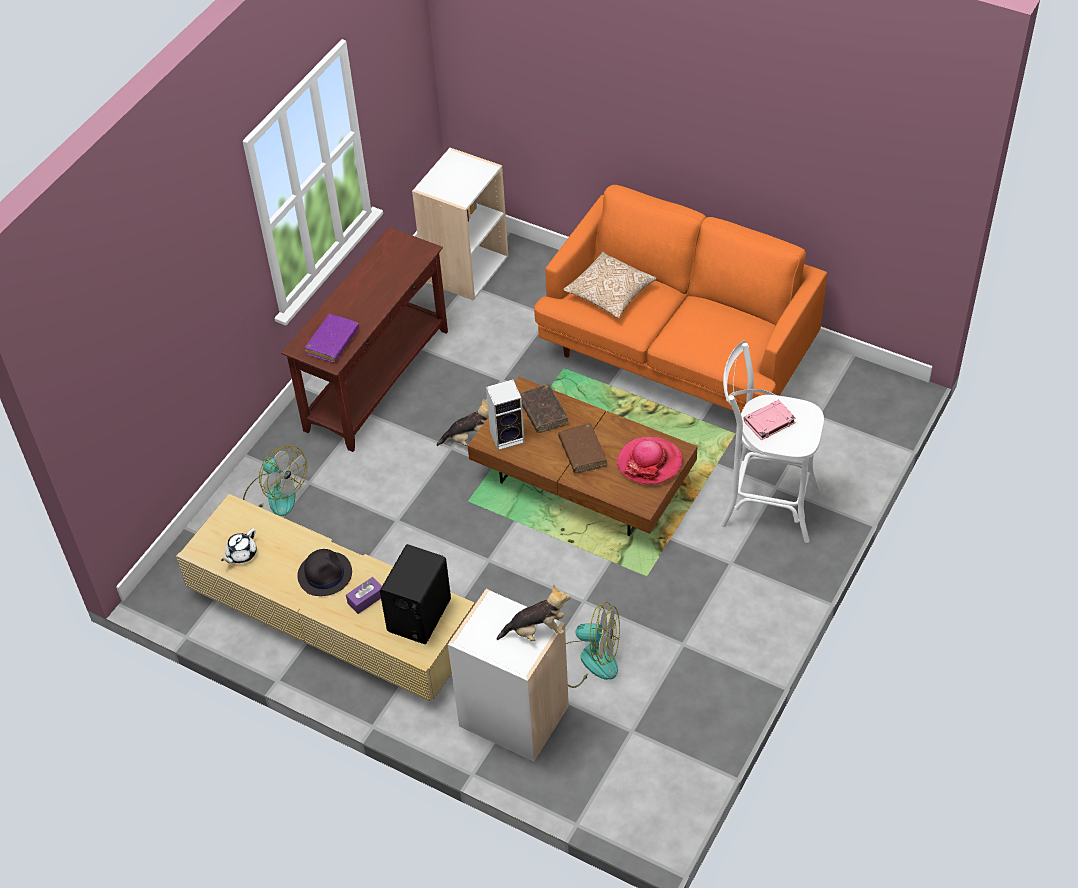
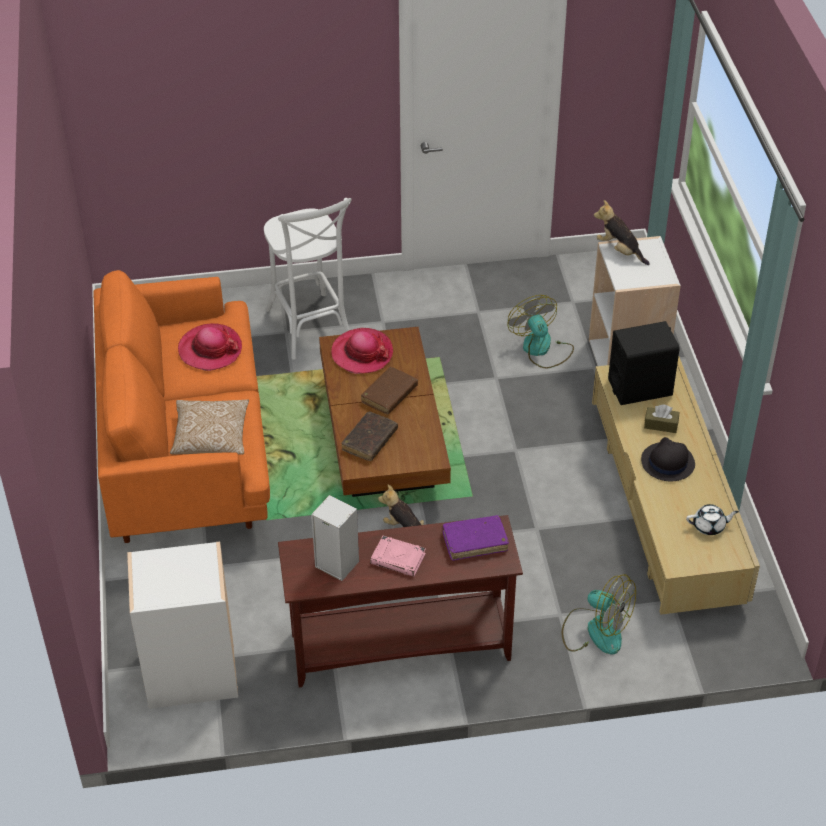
camera: 130 degrees left, 5 degrees down
fan [243,445,307,516] -> fan turned 120 degrees clockwise [562,574,636,655]
purple tissue box [346,577,382,614] -> brown tissue box [644,405,679,433]
speaker [486,379,525,450] -> speaker moved to [311,495,359,581]
pink book [743,400,796,440] -> pink book moved to [370,536,426,577]
none -> hat [178,323,242,371]

